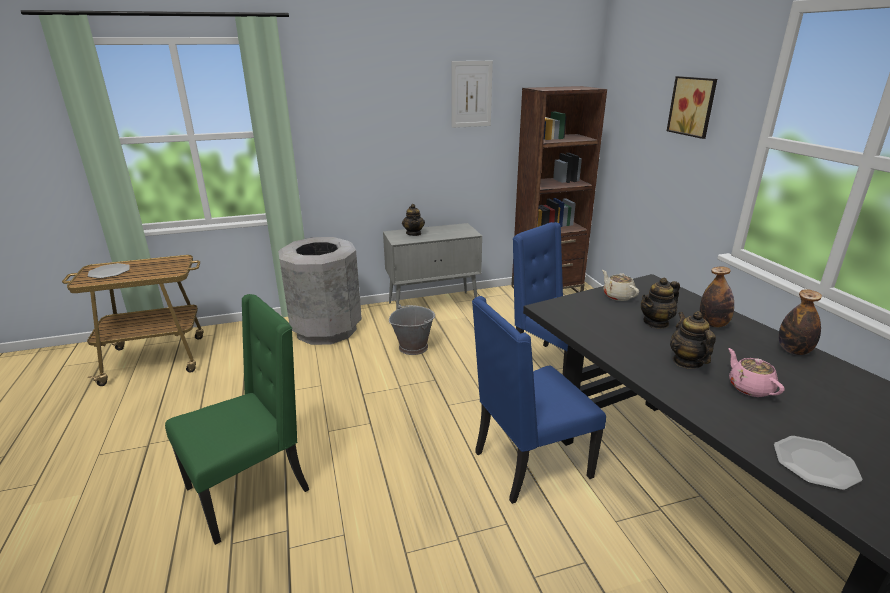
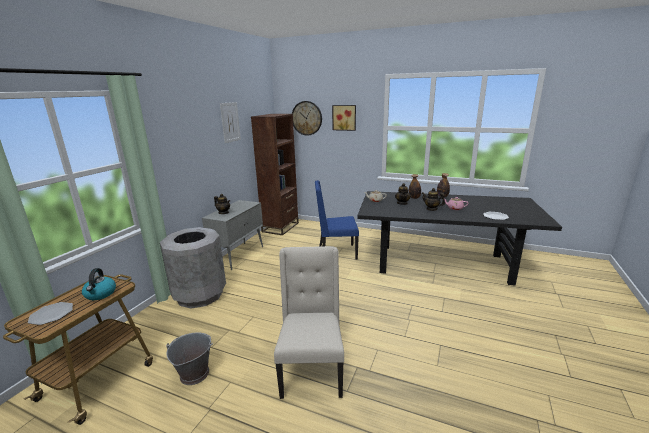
camera: 50 degrees left, 5 degrees down
green chair [165,294,309,545] -> beige chair [274,246,344,399]
grey bucket [389,304,435,355] -> grey bucket moved to [166,332,213,385]
blue chair [472,296,606,504] -> none
none -> kettle [82,268,116,300]
none -> wall clock [292,101,322,136]

